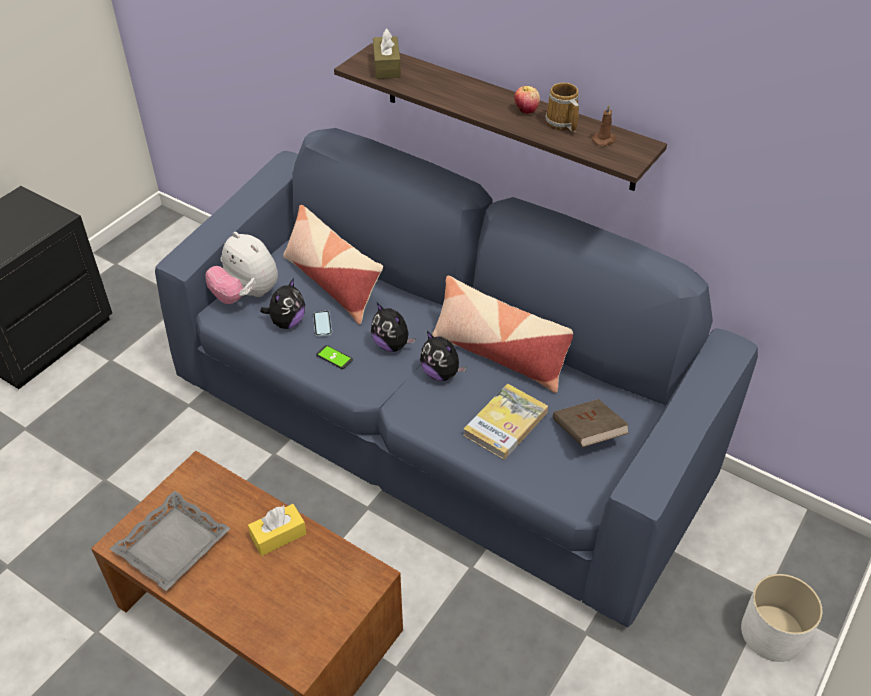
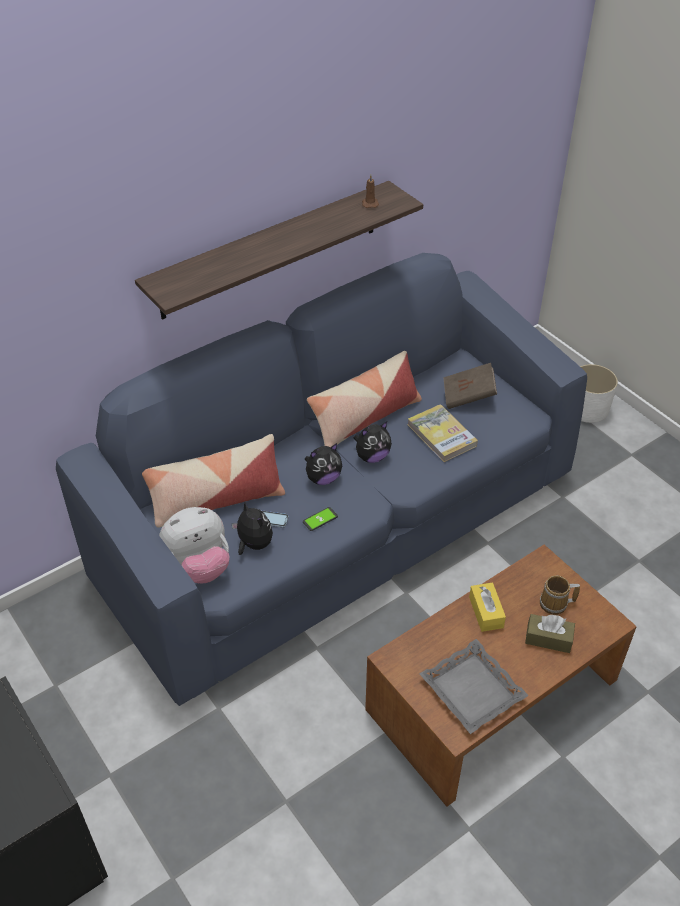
camera: 70 degrees left, 0 degrees up
brown tissue box [373,29,401,79] -> brown tissue box moved to [525,614,575,653]
apple [514,86,540,114] -> none
mug [545,83,579,132] -> mug moved to [540,576,580,615]

